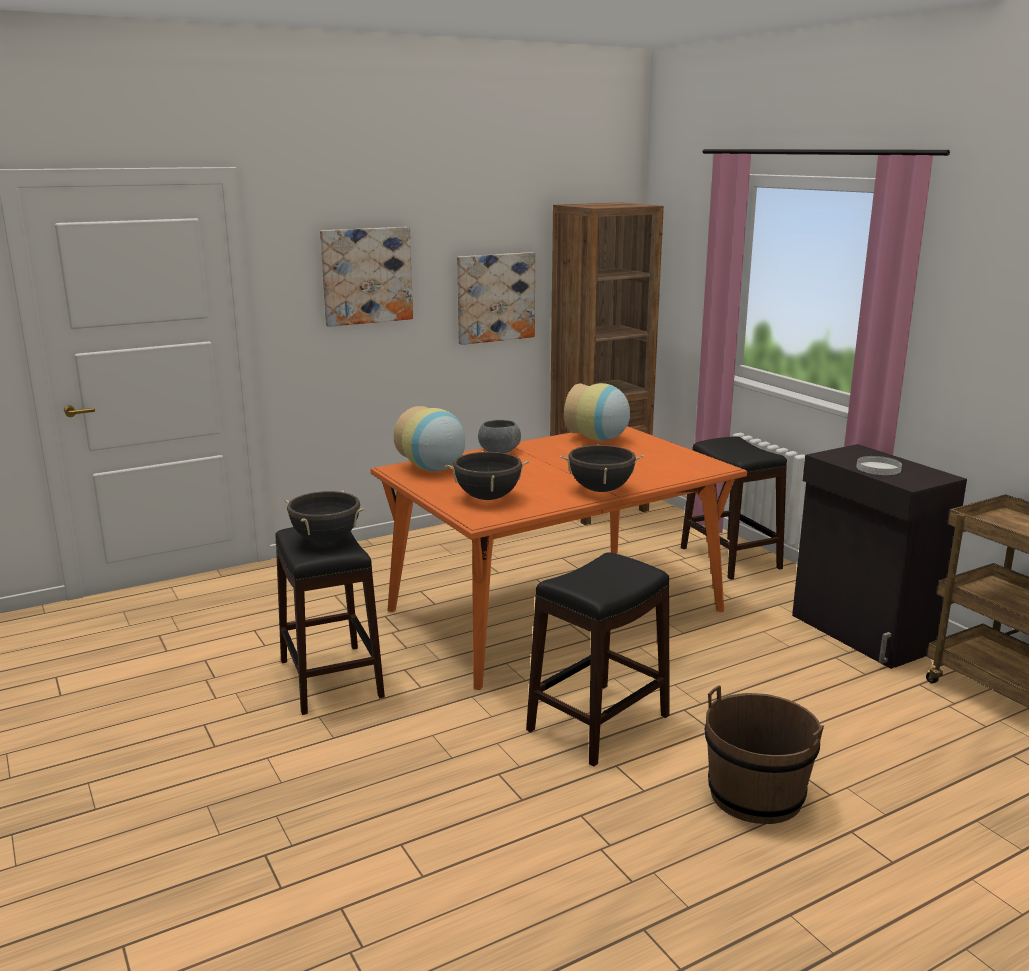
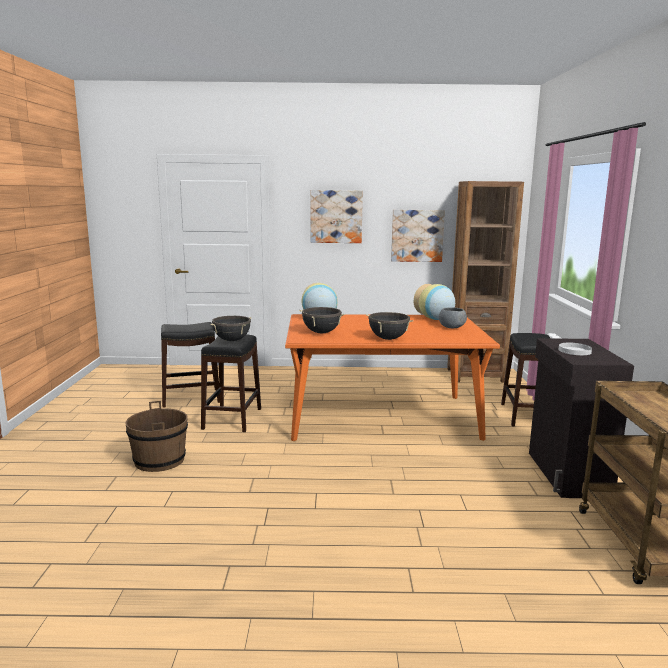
camera: 30 degrees right, 5 degrees down
grey bowl [478,420,521,453] -> grey bowl moved to [439,307,467,328]
black stool [526,552,670,767] -> black stool moved to [161,322,220,408]
brown bucket [705,685,824,824] -> brown bucket moved to [125,401,188,472]

